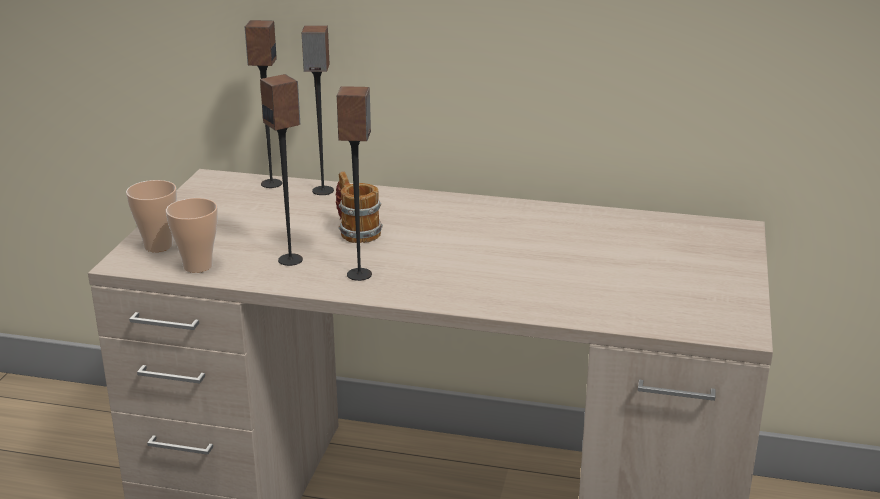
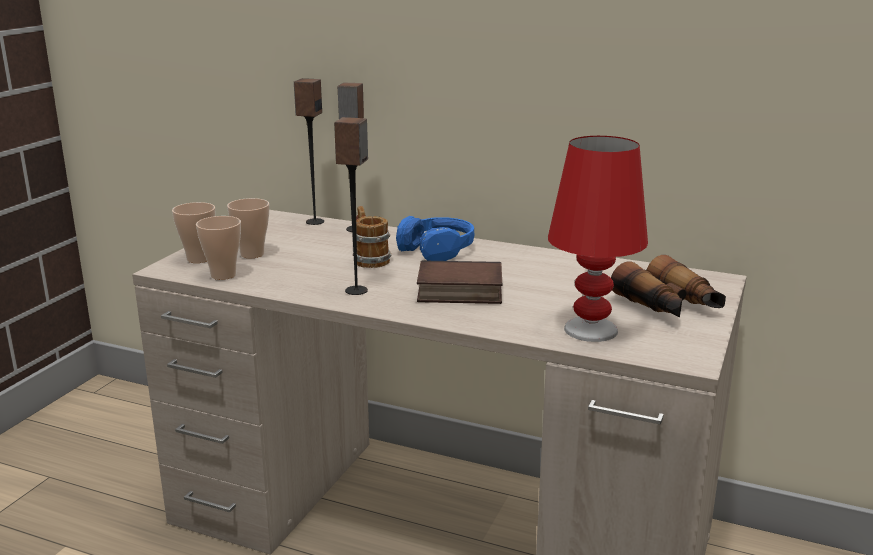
camera: 10 degrees right, 5 degrees down
speaker [260,74,303,266] -> none
none -> cup [227,198,269,258]
none -> blue headphones [396,216,474,261]
none -> book [417,260,502,304]
none -> red table lamp [548,136,648,342]
none -> binoculars [611,255,726,318]

